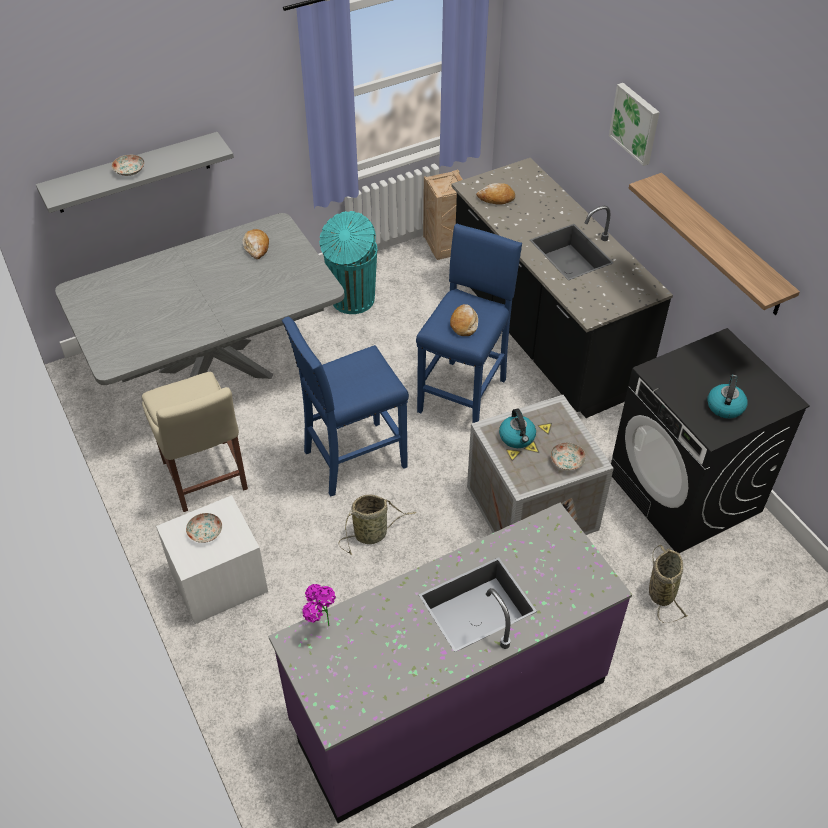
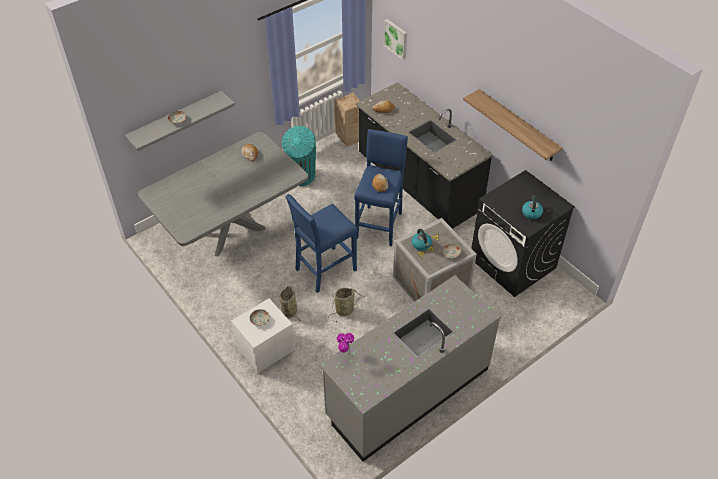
camera: 10 degrees left, 0 degrees up
beige chair [142,372,248,512] -> none
purple counter [268,503,632,823] -> grey counter [319,276,501,462]
picture [609,83,660,166] -> picture moved to [384,19,407,60]
basket [649,545,688,623] -> basket moved to [279,286,302,326]

